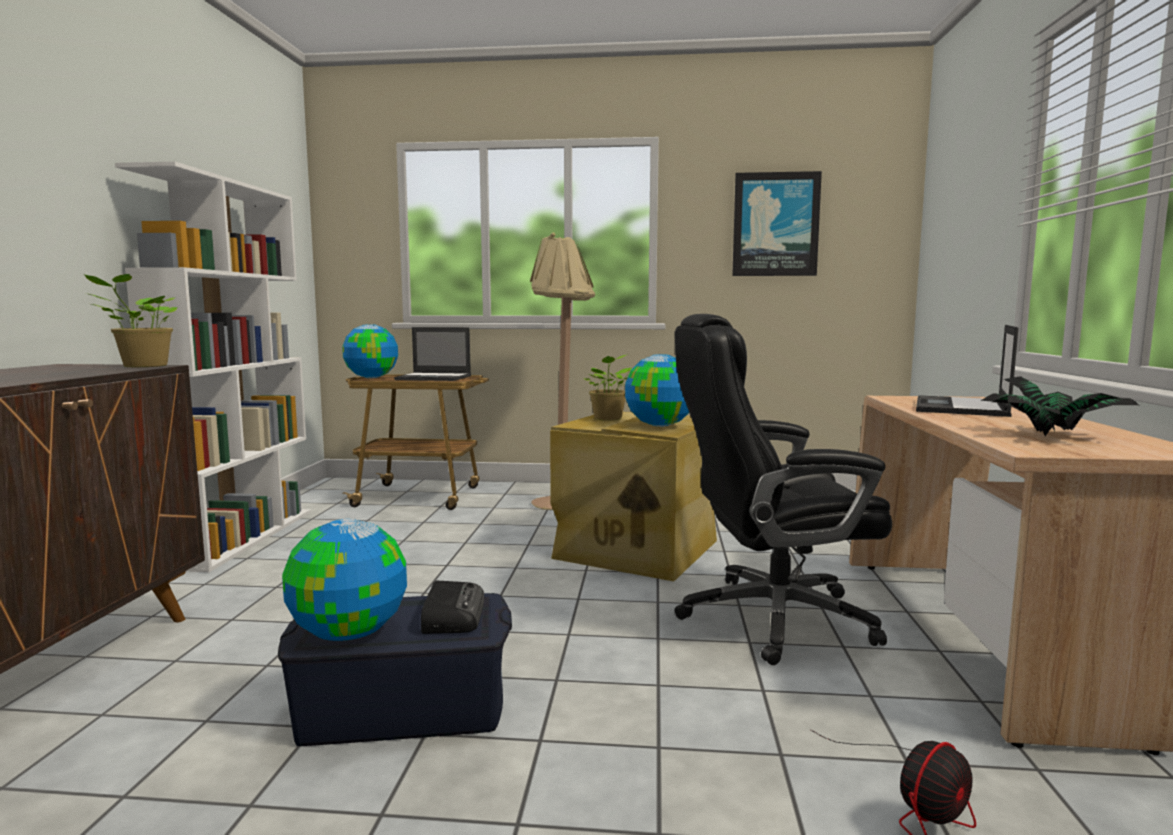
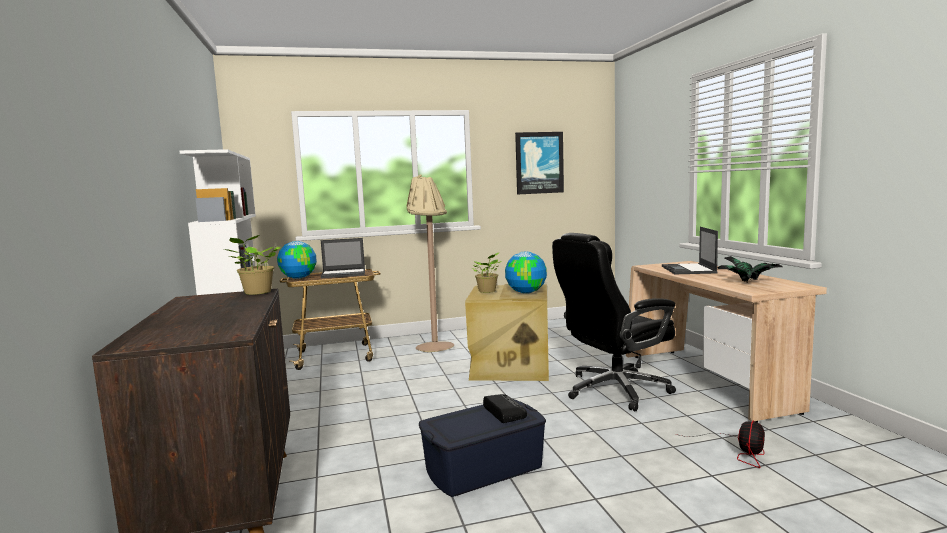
camera: 20 degrees left, 0 degrees up
globe [282,519,407,641] -> none

